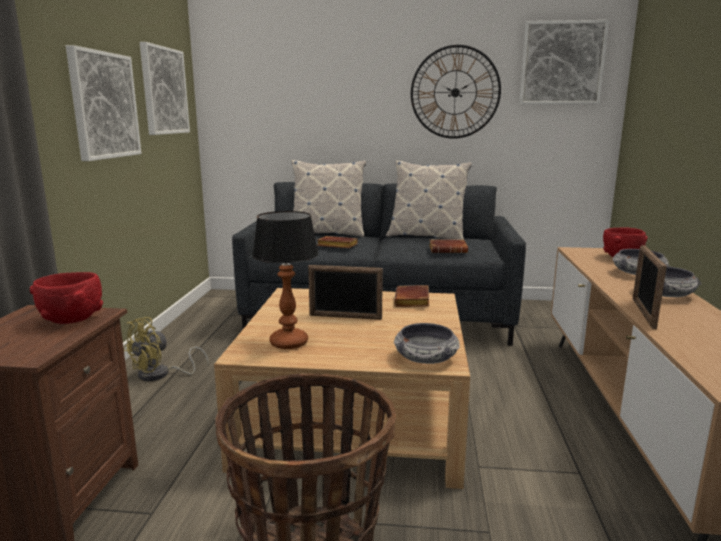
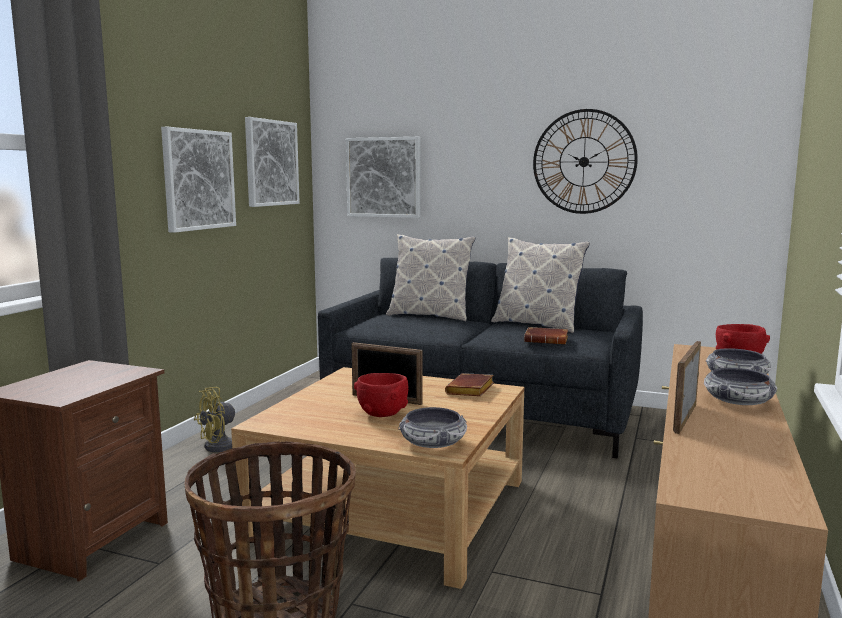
camera: 15 degrees right, 5 degrees down
red bowl [30,272,103,324] -> red bowl moved to [354,373,408,417]
table lamp [252,211,318,349] -> none
brown book [317,236,358,248] -> none
picture [519,20,609,104] -> picture moved to [346,137,420,218]

